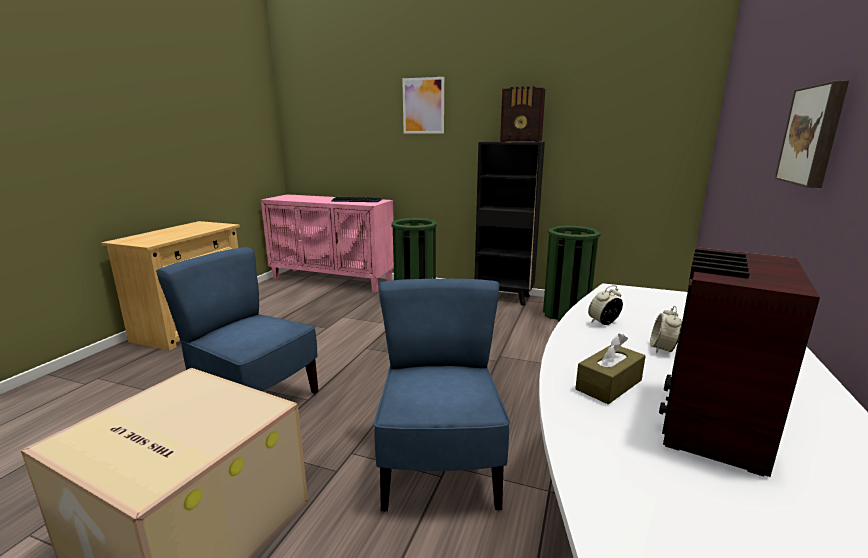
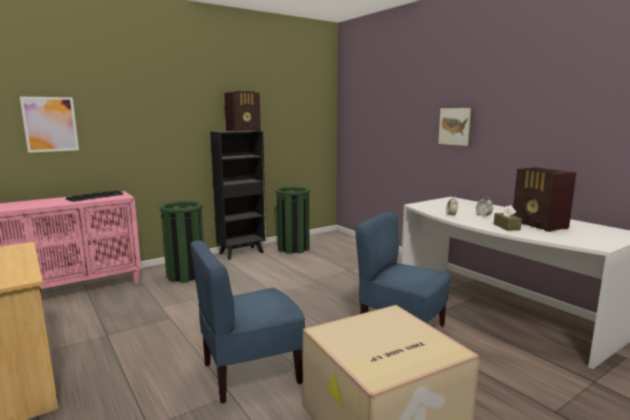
camera: 55 degrees left, 5 degrees down
picture [402,77,444,133] -> picture moved to [20,97,79,153]

